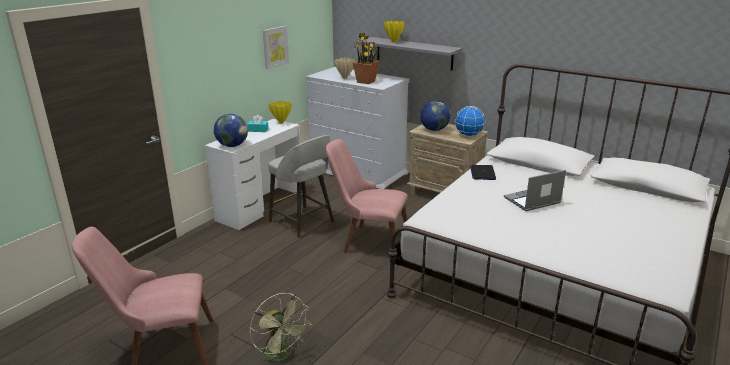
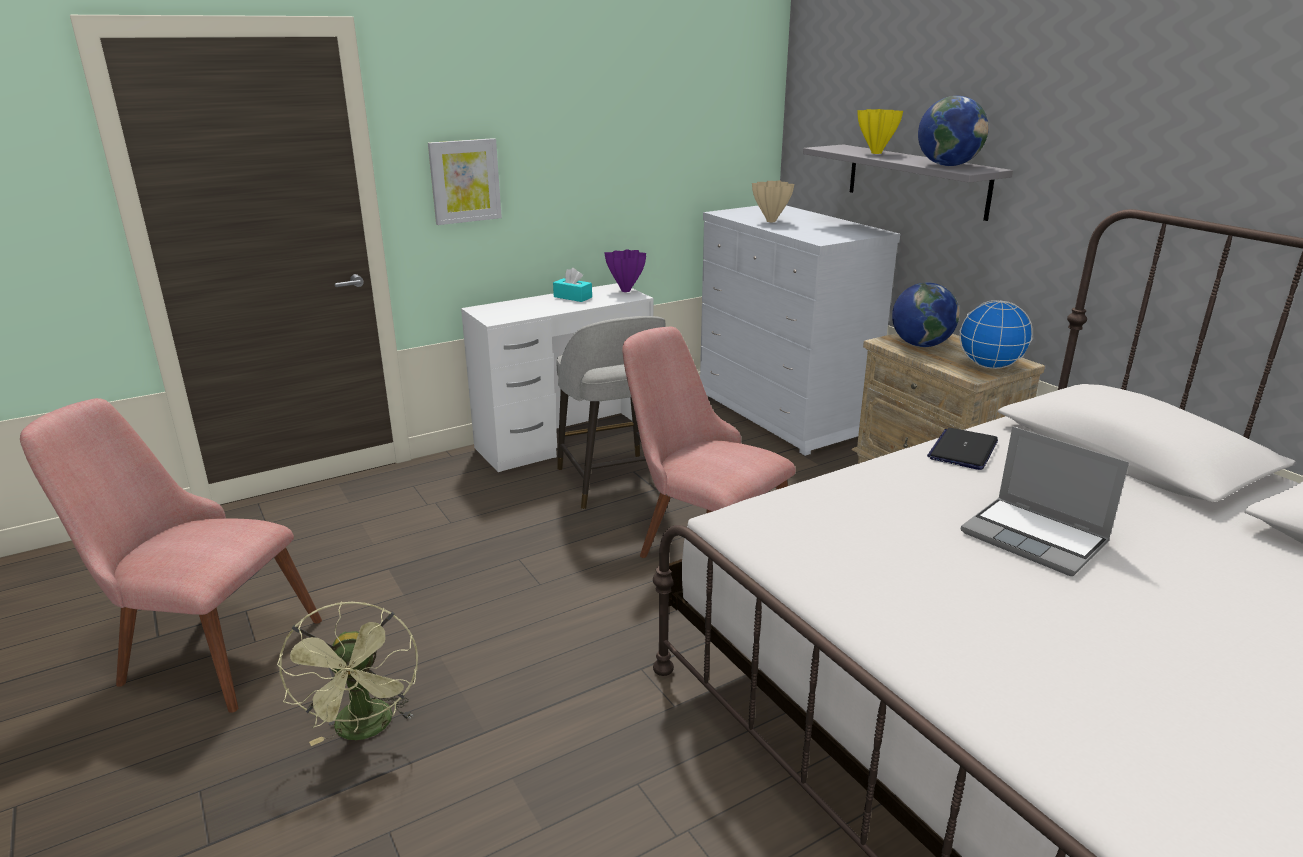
camera: 25 degrees right, 0 degrees up
globe [214,114,248,147] -> globe moved to [918,96,989,166]
picture [263,26,289,69] -> picture moved to [428,138,502,225]
yellow vase [268,101,292,124] -> purple vase [605,249,646,292]
potted plant [353,33,379,84] -> none
laptop [504,170,566,211] -> laptop turned 135 degrees counterclockwise [961,427,1129,576]

